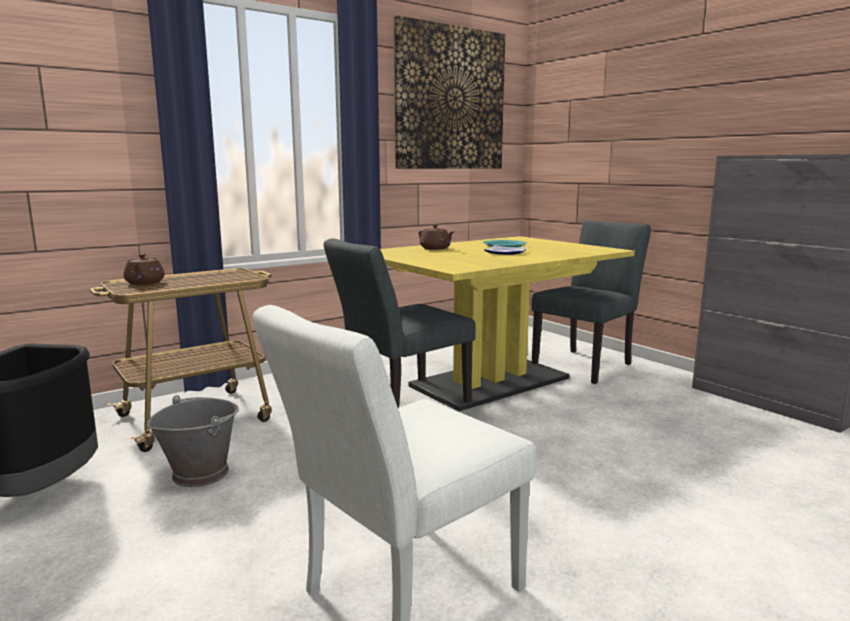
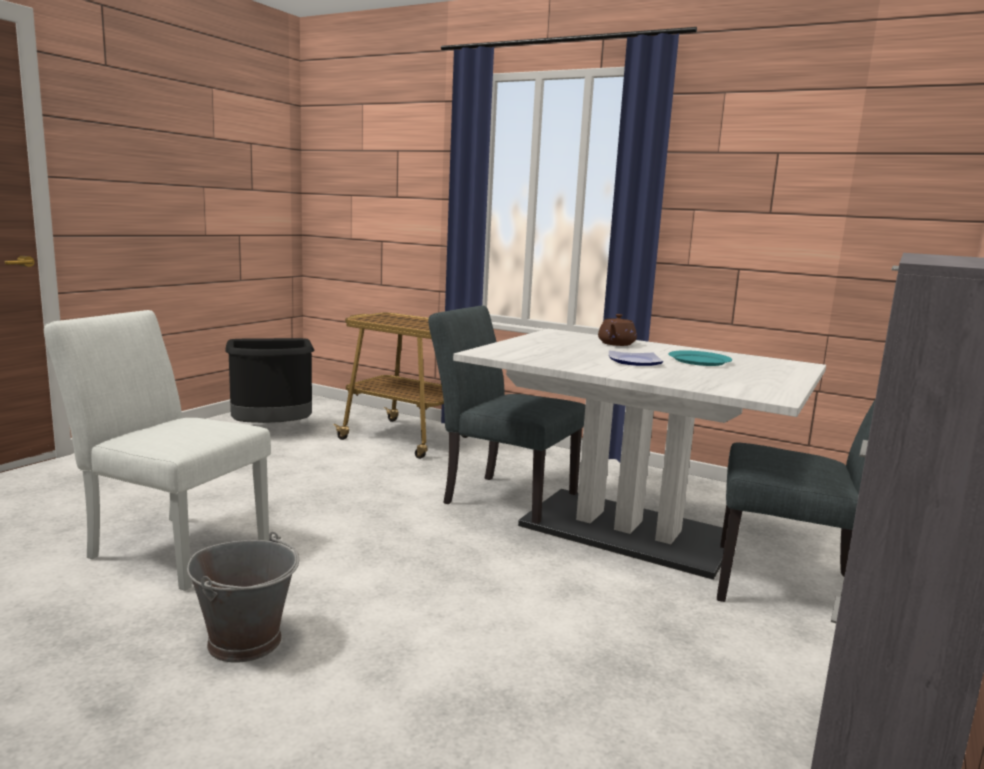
camera: 65 degrees right, 0 degrees up
brown teapot [124,254,165,285] -> none
grey bucket [147,395,239,487] -> grey bucket moved to [187,532,299,663]
yellow dining table [380,236,635,411] -> white dining table [453,329,826,580]
picture [393,16,505,169] -> none

